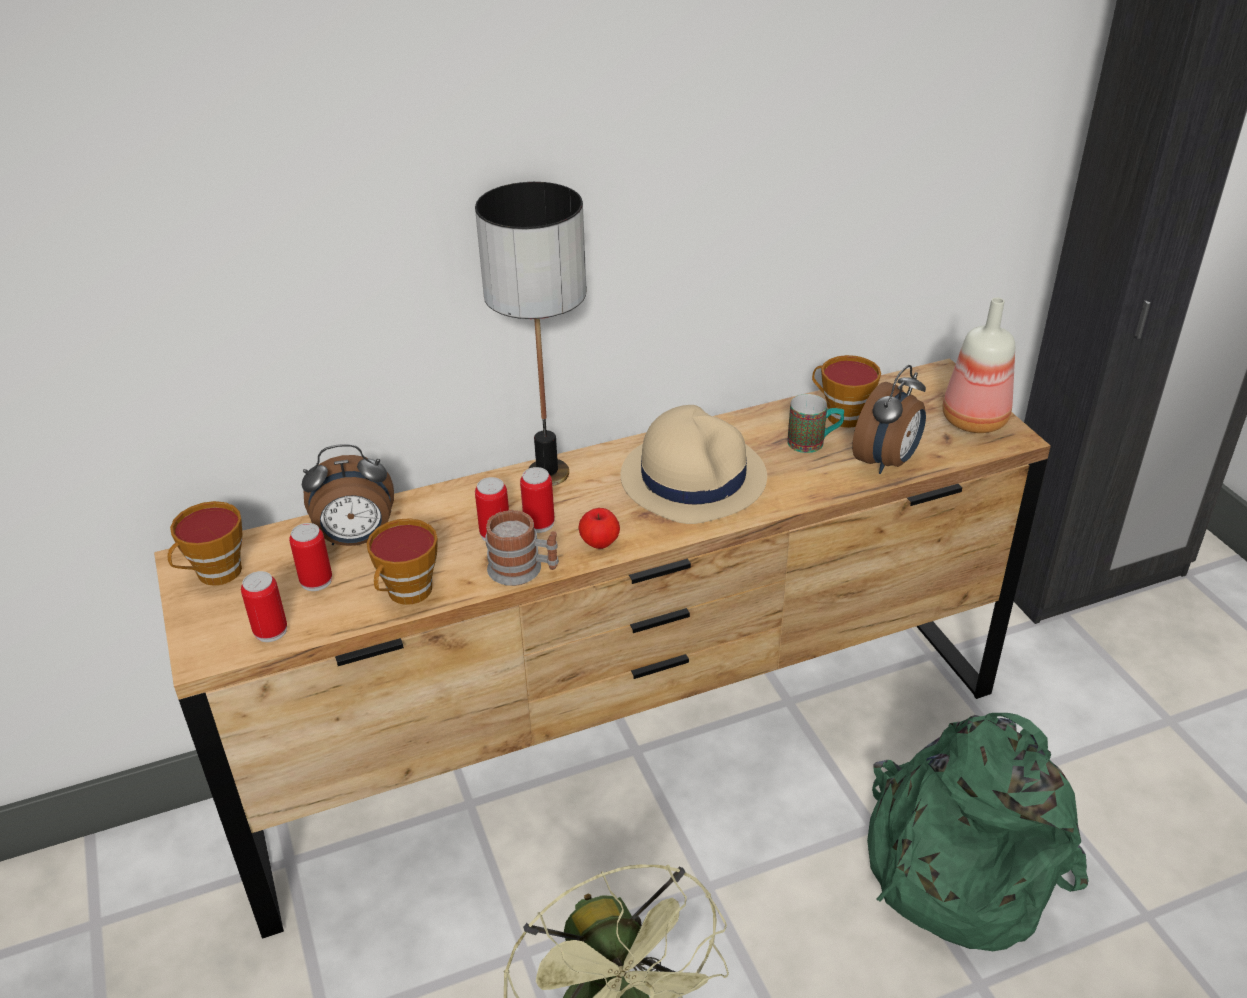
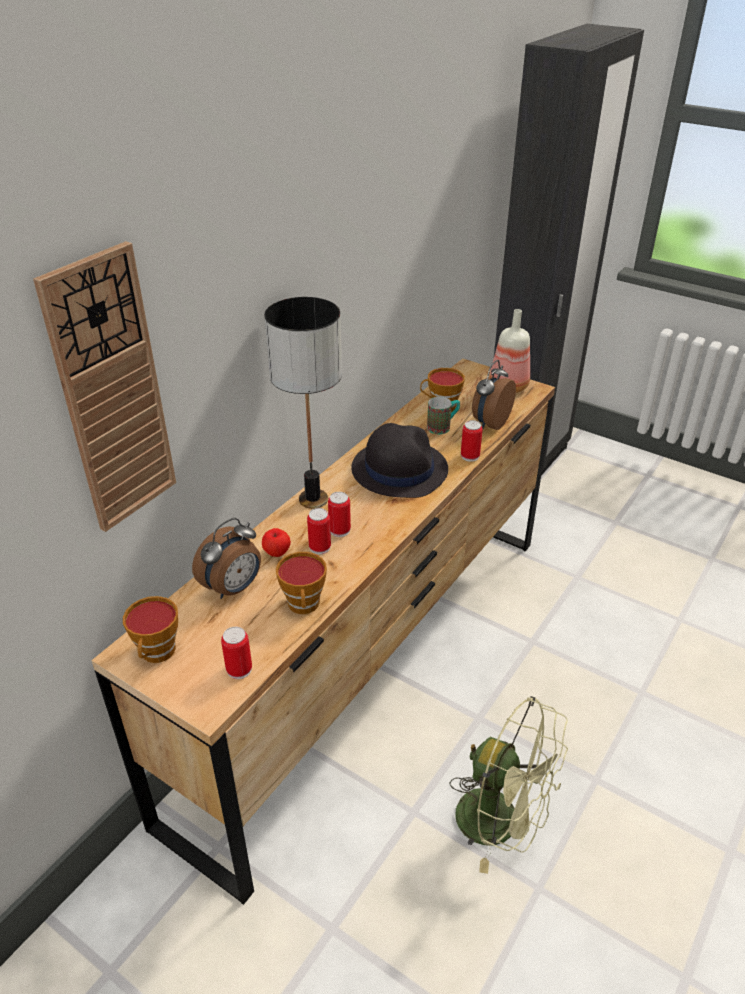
camera: 35 degrees left, 0 degrees up
can [289,523,332,591] -> can moved to [461,420,483,462]
mug [485,510,559,586] -> none
apple [578,508,620,549] -> apple moved to [262,528,291,557]
beige hat [620,405,767,524] -> black hat [351,423,448,498]
alarm clock [852,365,926,474] -> alarm clock turned 150 degrees counterclockwise [472,360,516,430]
green backpack [867,713,1089,951] -> none
none -> wall clock [33,241,176,532]

